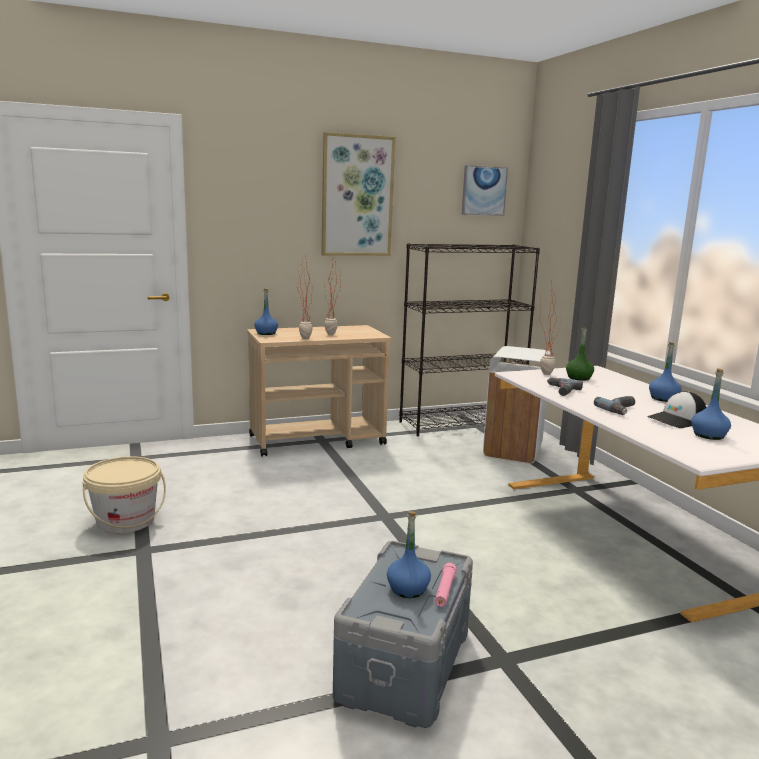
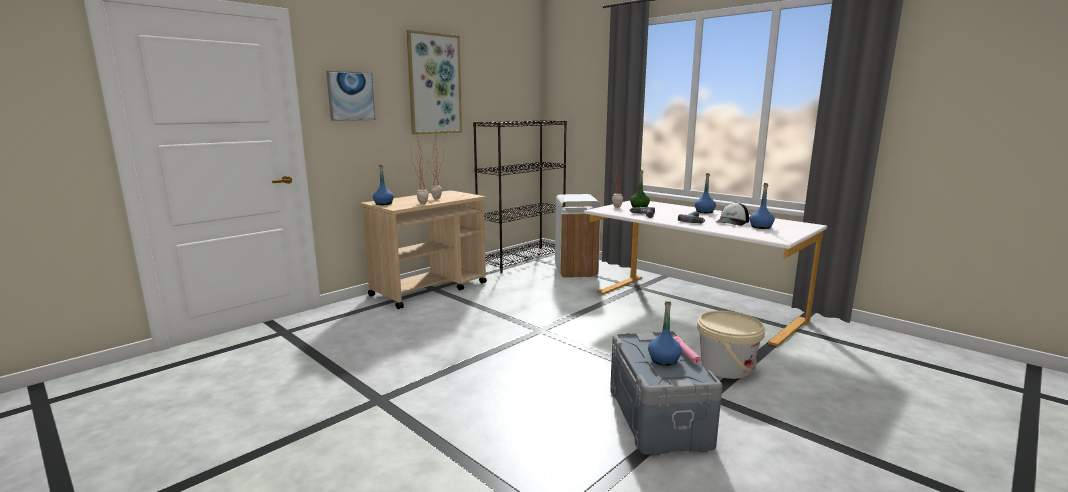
camera: 25 degrees left, 0 degrees up
beige bucket [83,457,166,534] -> beige bucket moved to [697,311,765,379]
picture [462,165,508,216] -> picture moved to [326,71,376,121]

